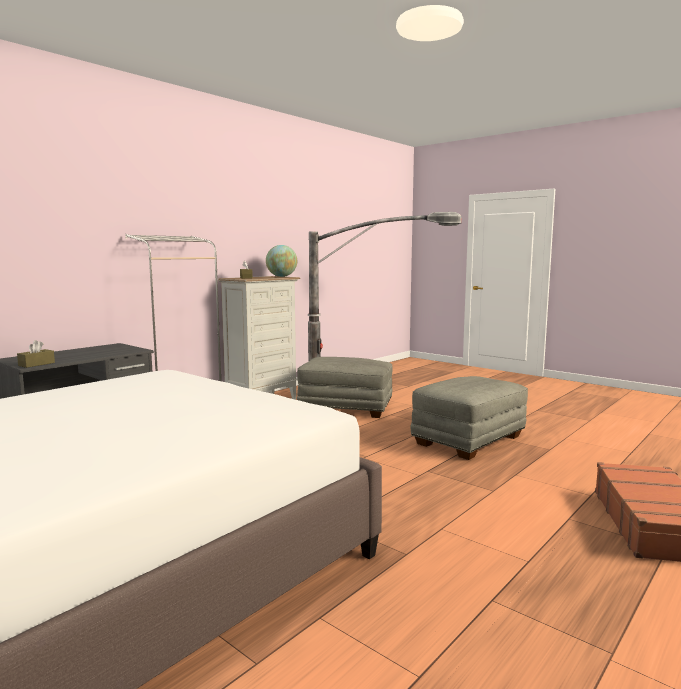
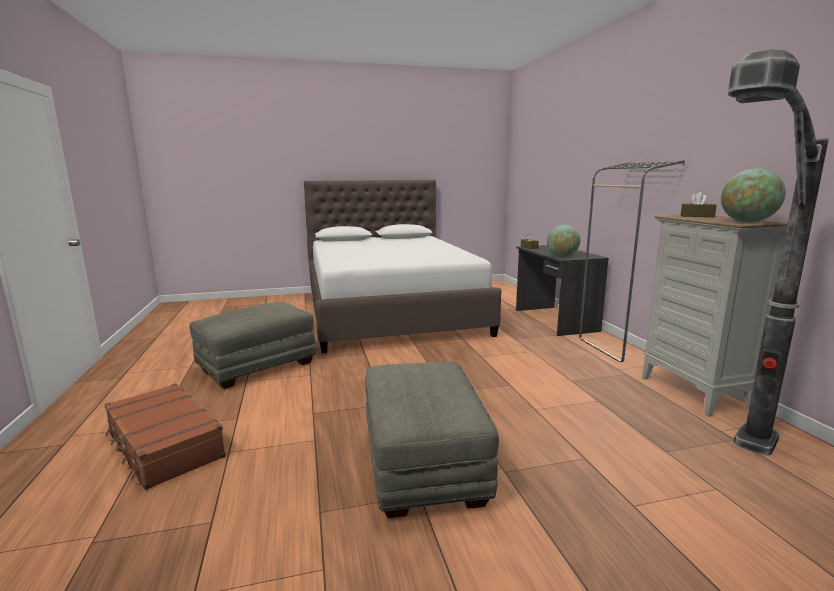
camera: 125 degrees right, 5 degrees up
grey ottoman [297,357,393,418] -> grey ottoman moved to [189,302,316,389]
none -> globe [547,225,580,257]

